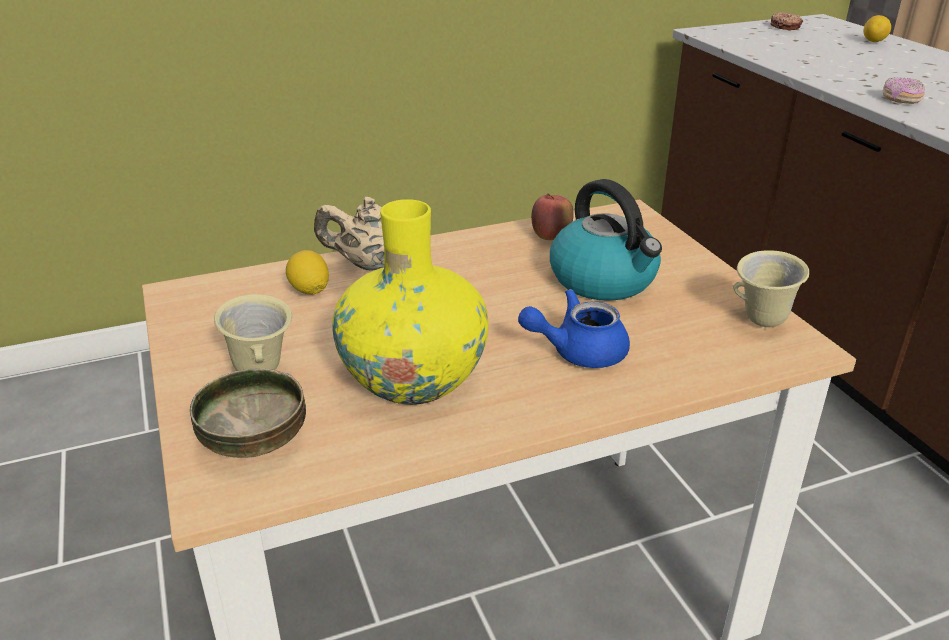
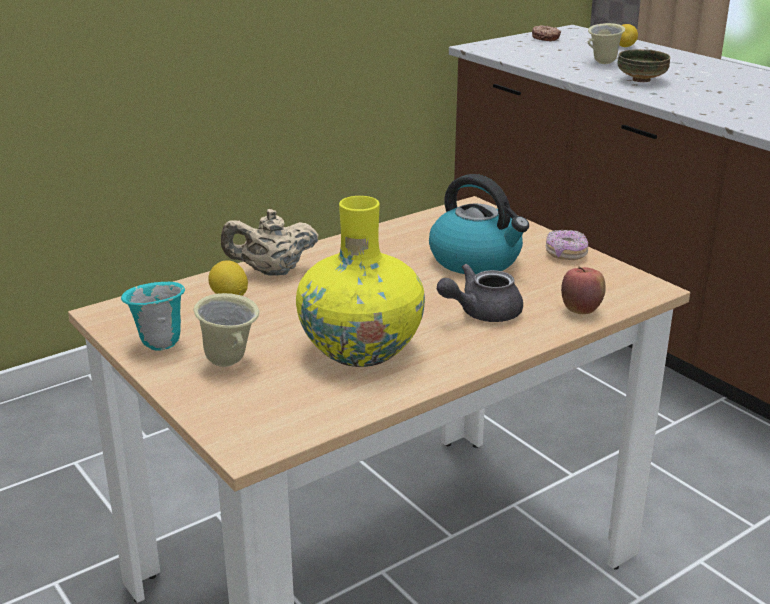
camera: 15 degrees left, 5 degrees down
bowl [190,368,306,458] -> bowl moved to [617,49,671,82]
blue teapot [518,289,630,368] -> grey teapot [437,264,523,322]
apple [531,193,574,240] -> apple moved to [561,266,605,314]
beige mug [733,250,810,328] -> beige mug moved to [588,23,625,64]
donut [883,77,925,104] -> donut moved to [546,230,588,260]
none -> turquoise mug [121,282,185,351]

